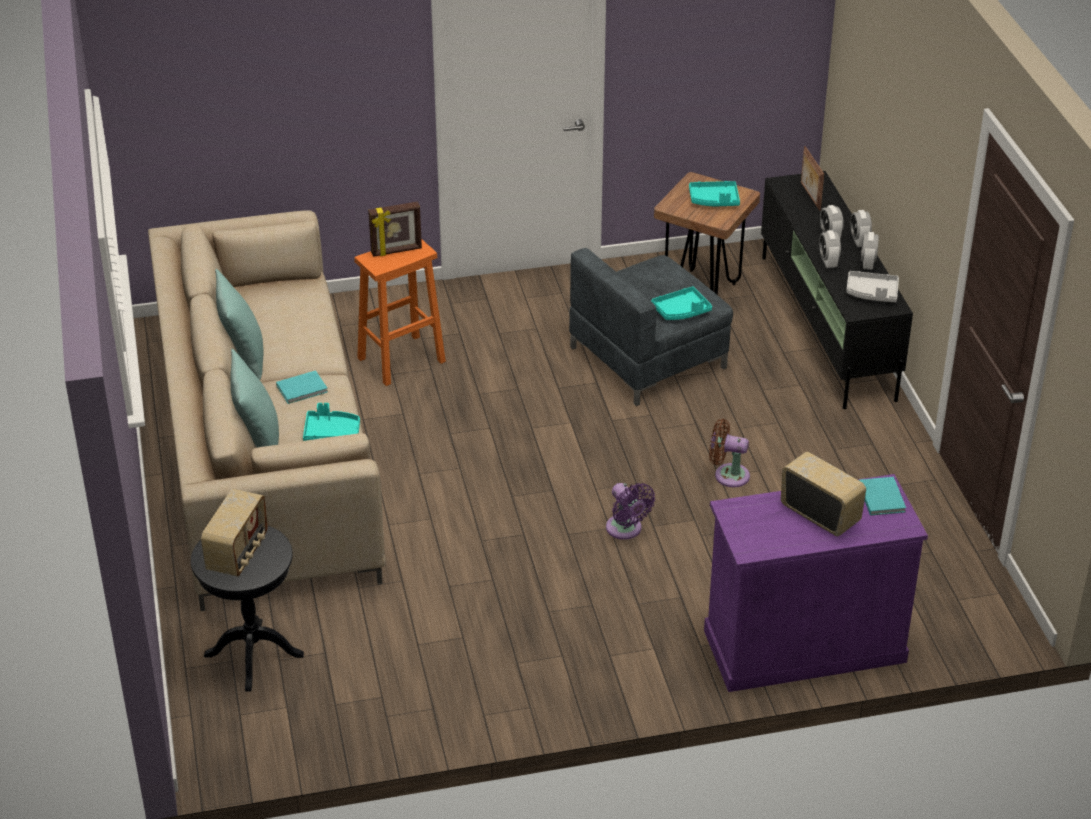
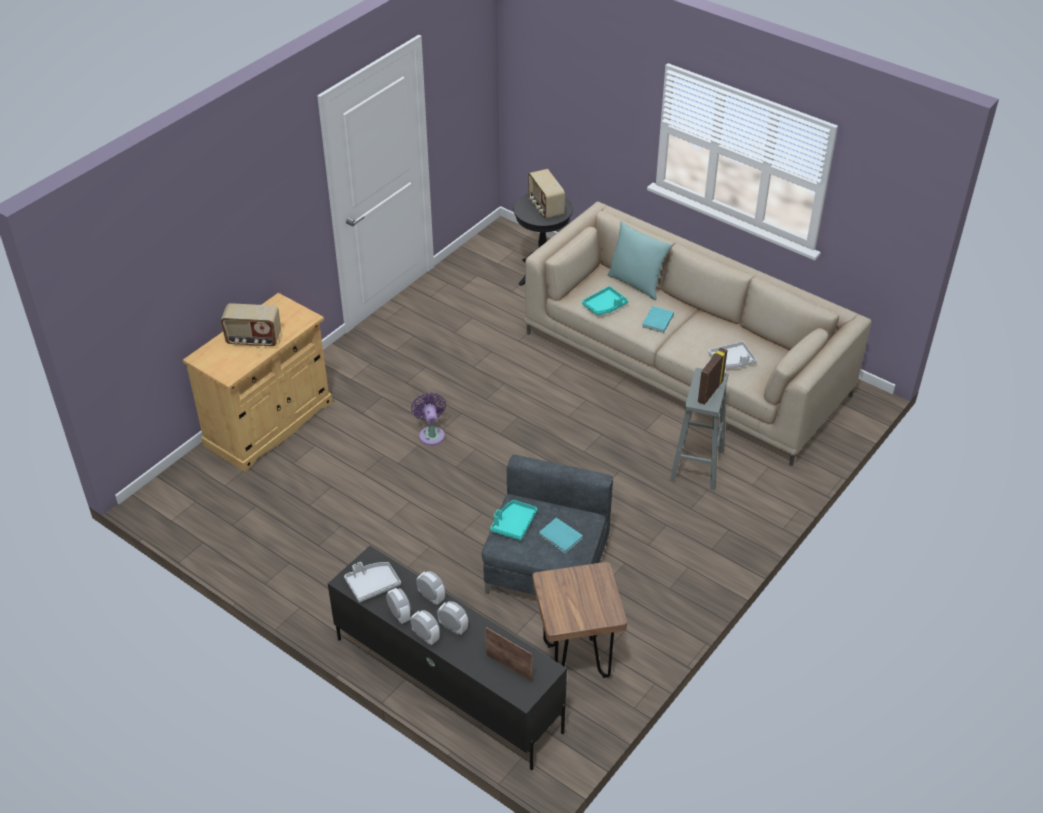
camera: 140 degrees right, 5 degrees up
turquoise pillow [215,269,264,380] -> none
orange stool [354,239,446,386] -> grey stool [670,368,728,490]
purple fan [606,483,655,540] -> purple fan turned 60 degrees clockwise [411,392,446,445]
turquoise tray [689,181,740,206] -> none
purple cabinet [704,474,928,692] -> beige cabinet [183,293,333,472]
brown fan [709,419,750,487] -> none
turquoise book [859,477,906,516] -> turquoise book moved to [539,518,583,553]
none -> grey tray [708,341,756,369]

